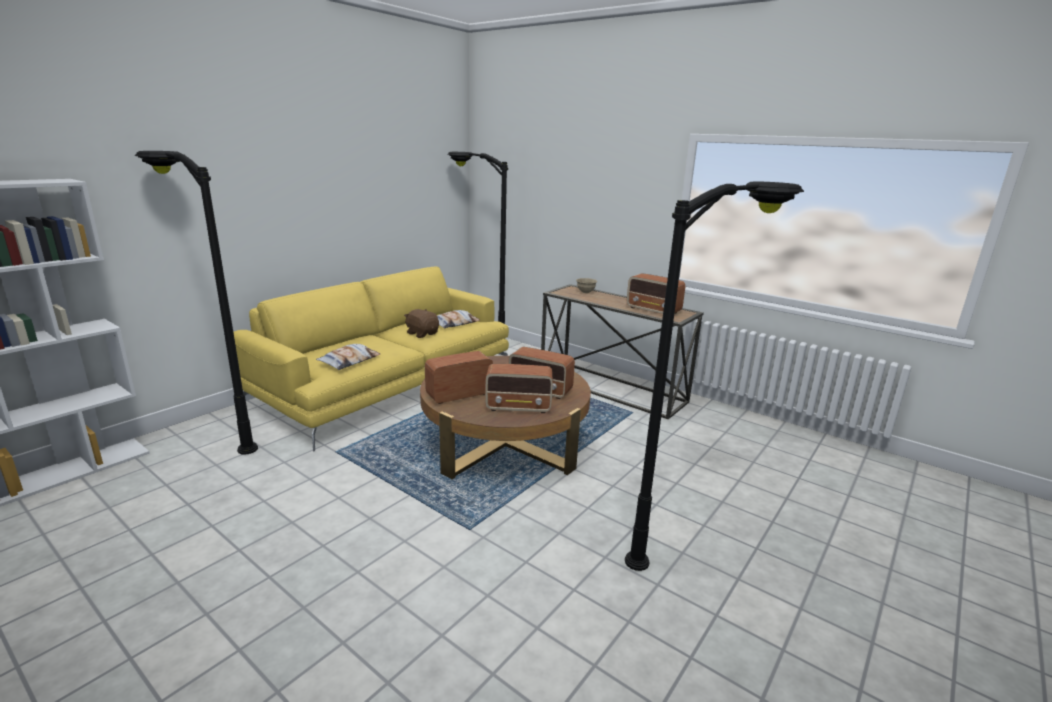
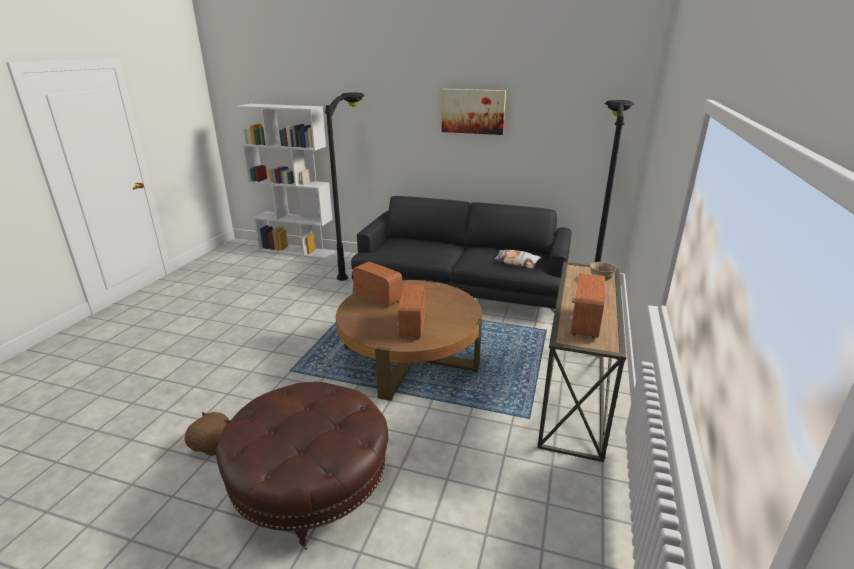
camera: 70 degrees right, 5 degrees up
yellow sofa [233,267,509,451] -> black sofa [351,196,572,314]
pillow [316,344,380,370] -> none
brown plush toy [404,309,439,338] -> brown plush toy moved to [184,412,231,455]
radio [485,364,553,413] -> none
black floor lamp [625,181,804,571] -> brown ottoman [216,382,388,550]
none -> picture [442,89,506,135]

